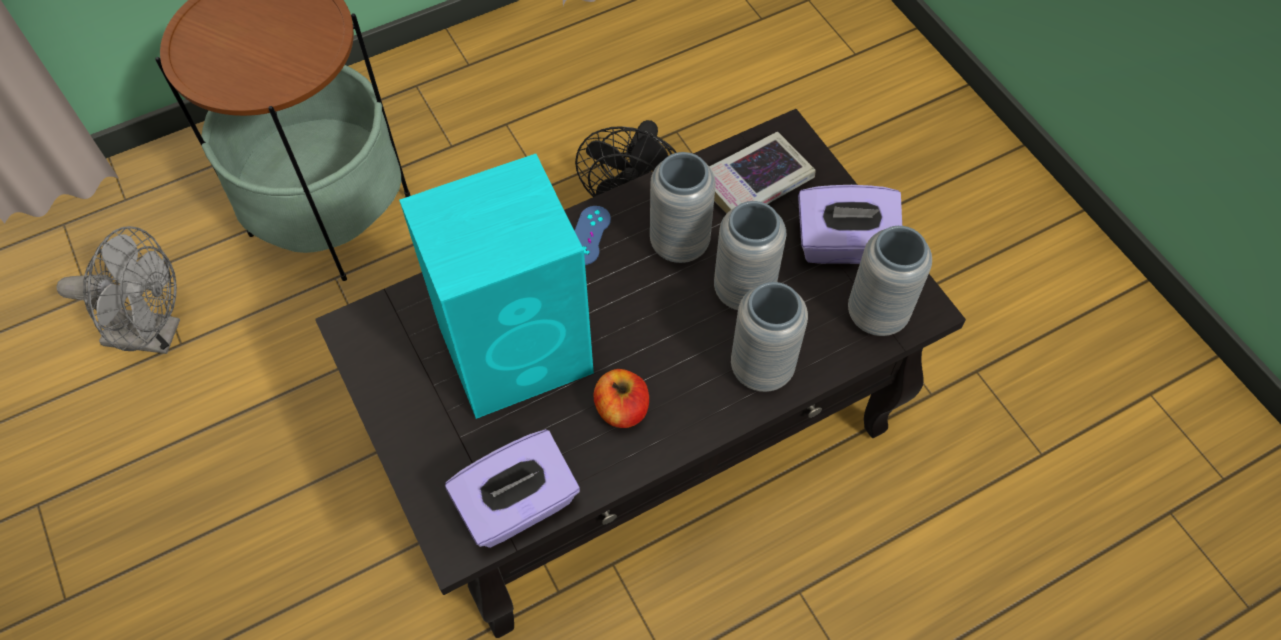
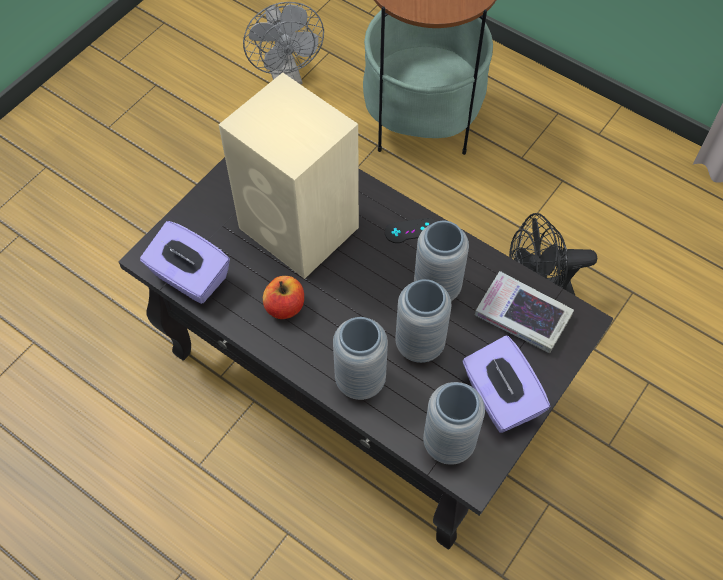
camera: 65 degrees right, 0 degrees up
turquoise speaker [399,154,594,419] -> beige speaker [218,72,359,279]
blue game controller [575,206,611,265] -> black game controller [385,218,437,243]

